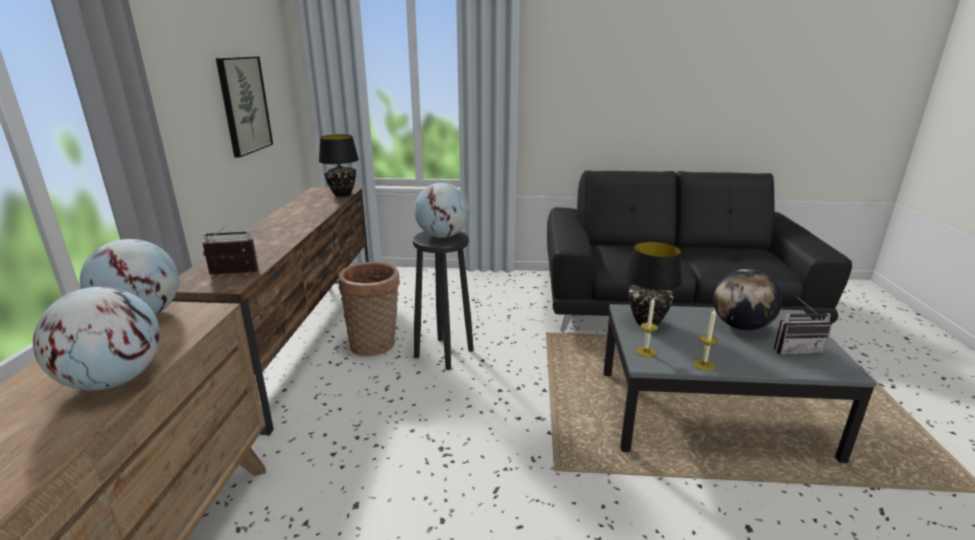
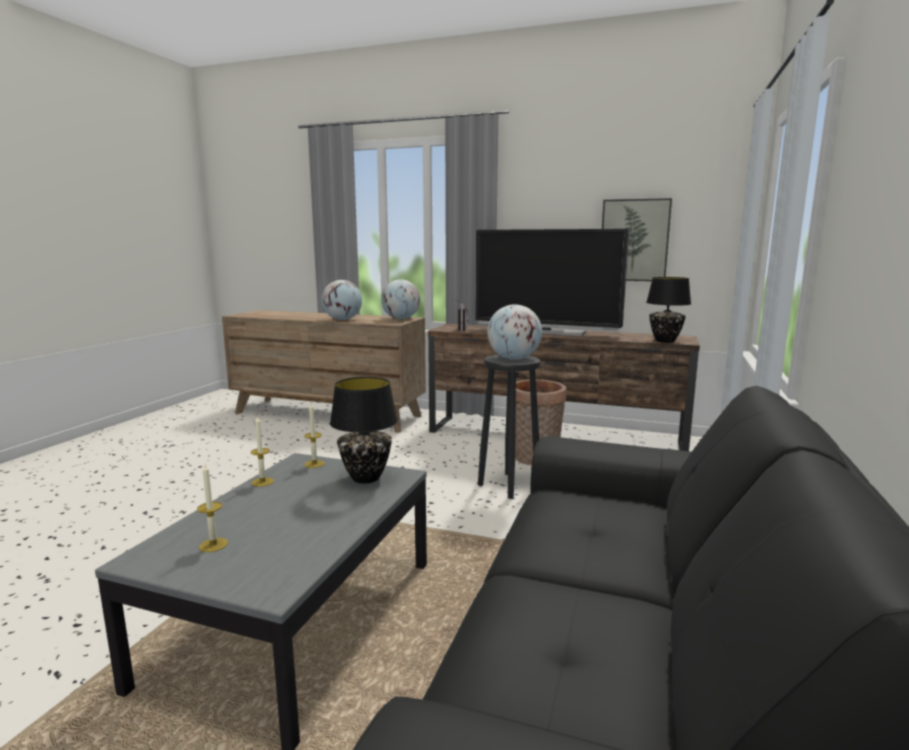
camera: 105 degrees right, 10 degrees down
globe [713,269,782,331] -> none
radio [774,296,832,354] -> candle [197,464,228,552]
none -> television [475,229,629,336]

